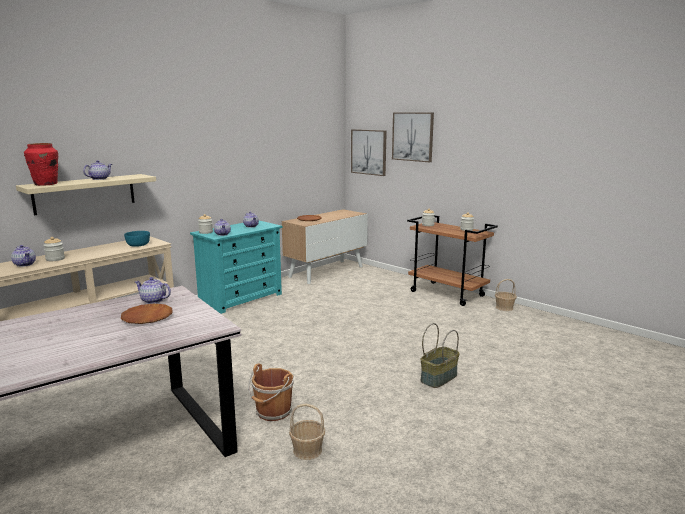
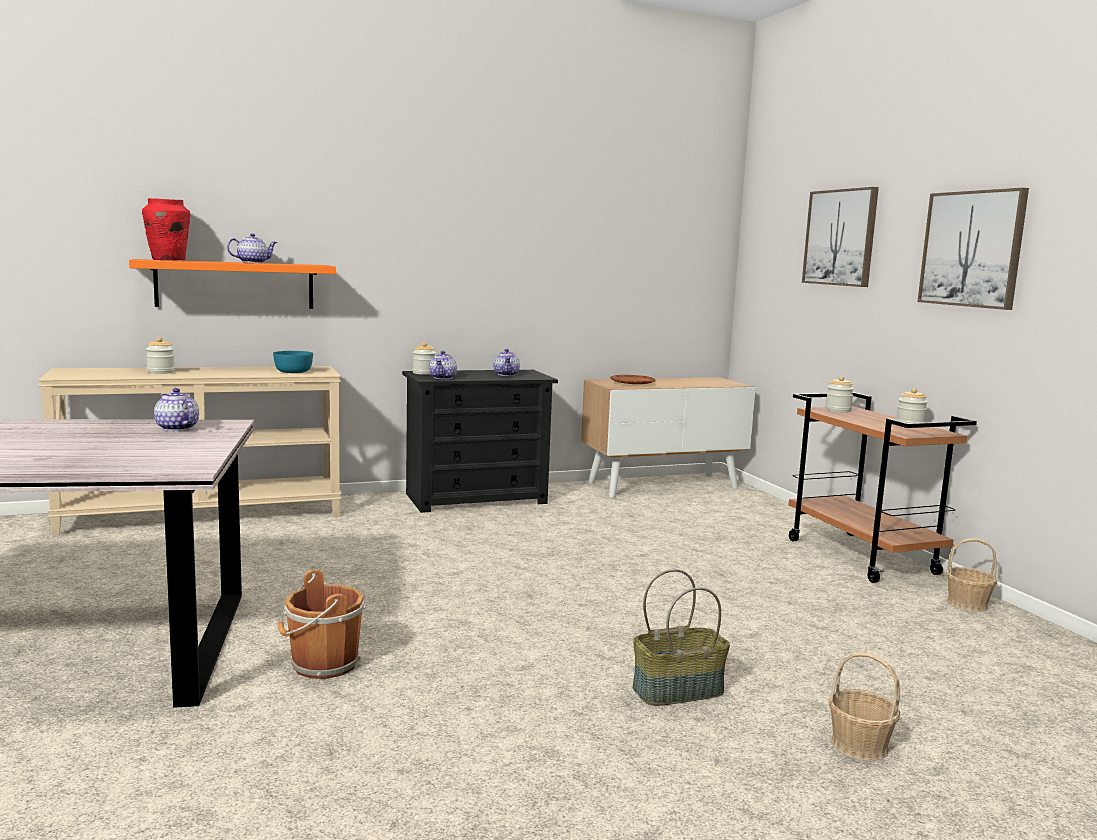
camera: 25 degrees right, 5 degrees down
teapot [11,245,36,267] -> none
beige shelf [16,174,156,215] -> orange shelf [129,259,336,309]
brown plate [121,304,173,324] -> none
turquoise dresser [190,221,283,314] -> black dresser [402,370,558,513]
basket [289,404,325,460] -> basket moved to [829,652,900,761]
picture [351,129,387,176] -> picture moved to [917,188,1029,310]

